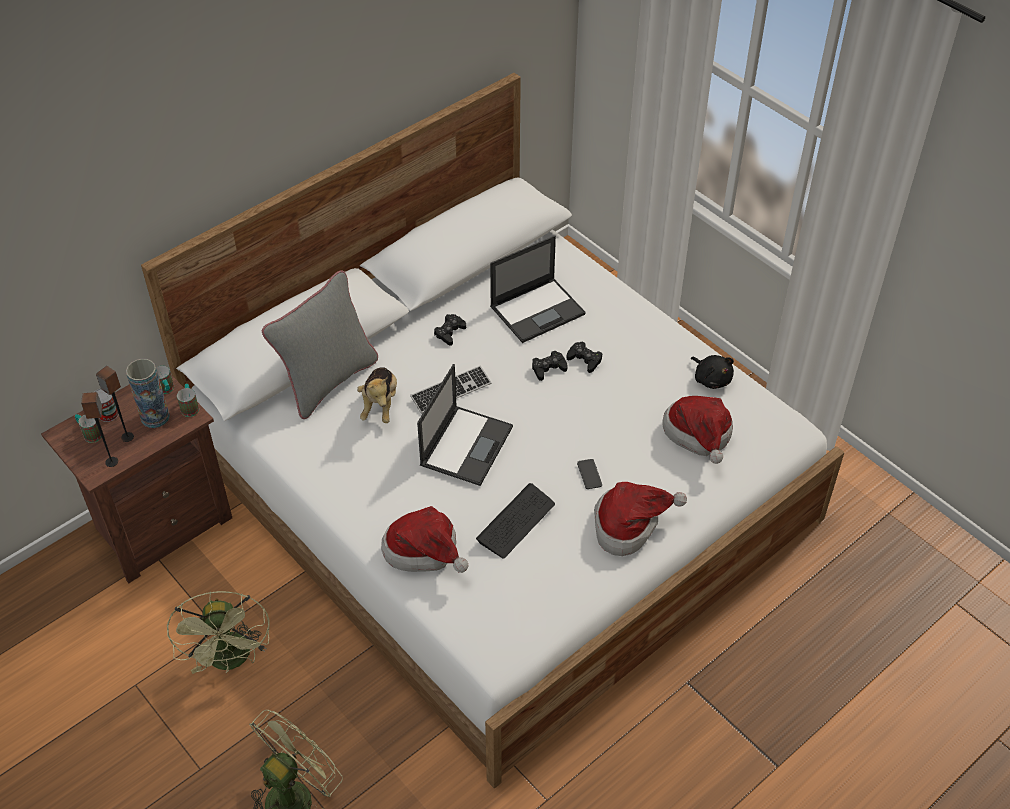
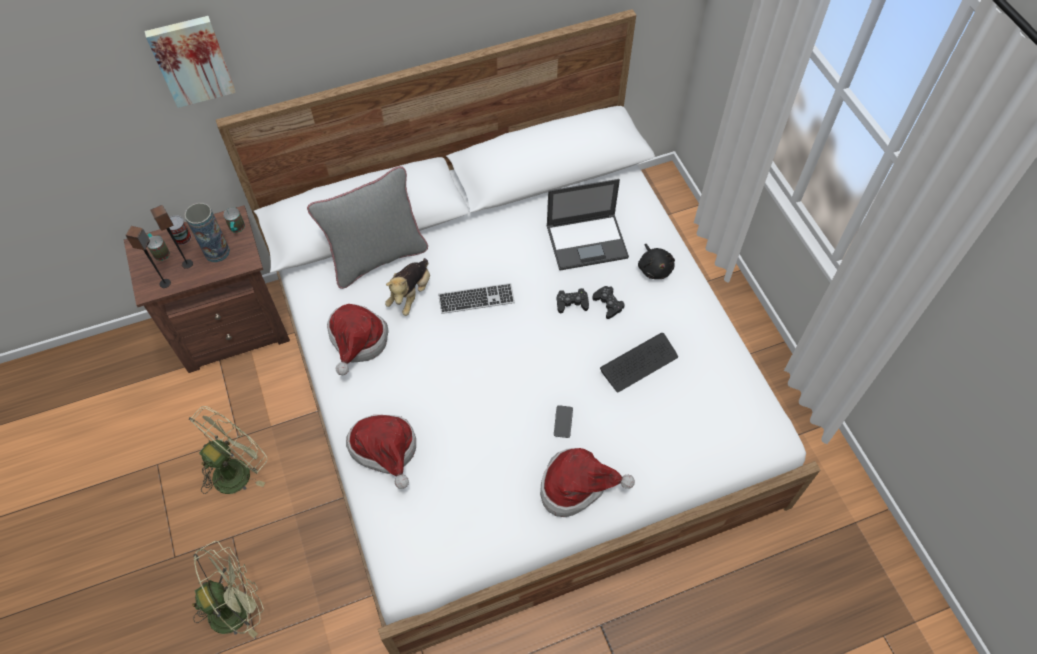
camera: 20 degrees right, 10 degrees up
green fan [167,591,270,674] -> green fan turned 150 degrees counterclockwise [189,406,267,494]
mug [177,384,199,417] -> none
laptop [417,364,513,486] -> none
black game controller [434,314,466,346] -> none
keyboard [476,483,555,559] -> keyboard moved to [600,333,678,392]
hat [662,396,733,464] -> hat moved to [327,304,389,375]
black plush toy [691,355,734,389] -> black plush toy moved to [638,244,675,279]
none -> picture [144,16,236,108]

